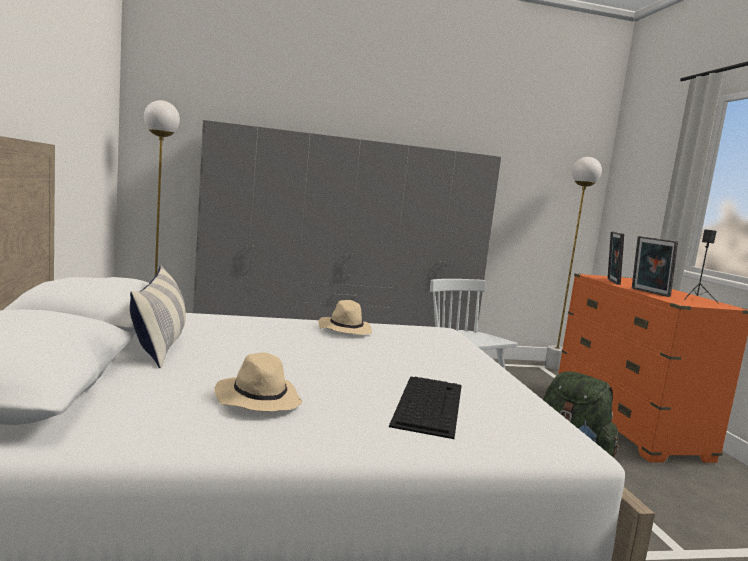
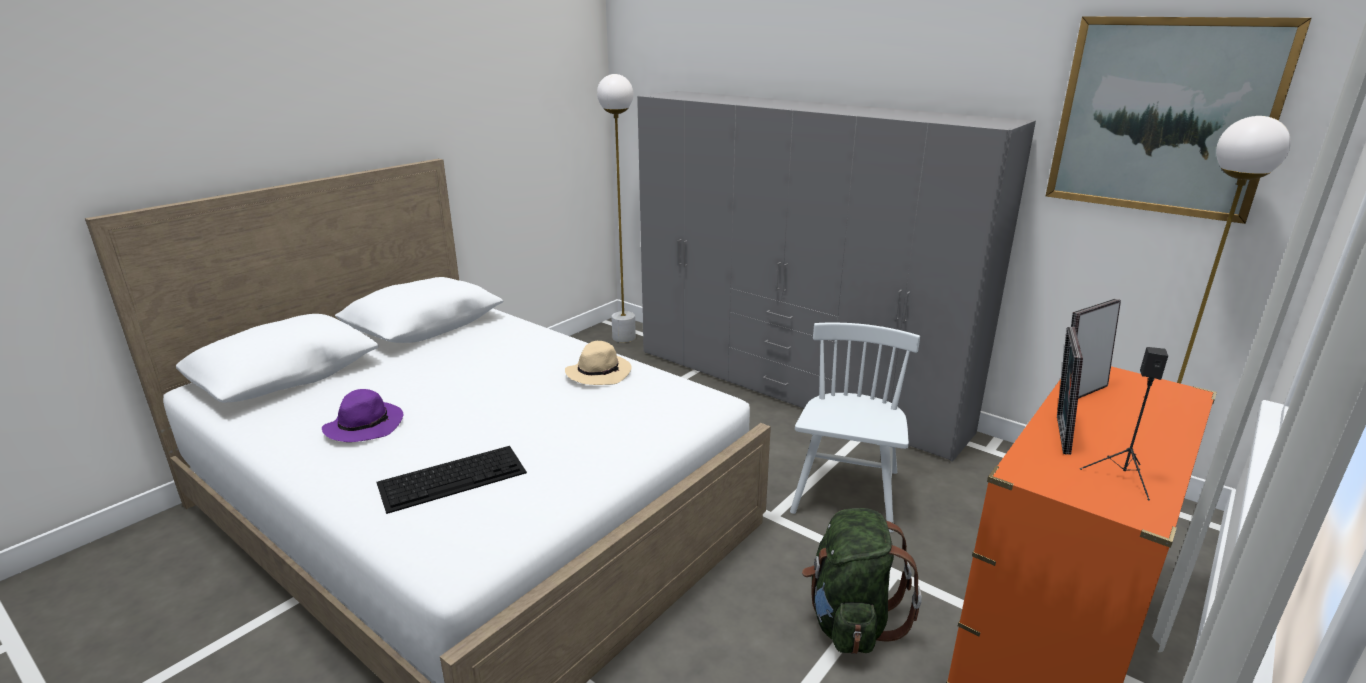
camera: 50 degrees right, 15 degrees up
pillow [130,265,186,368] -> none
beige hat [215,353,303,411] -> purple hat [322,389,403,442]
none -> picture [1046,16,1311,224]

